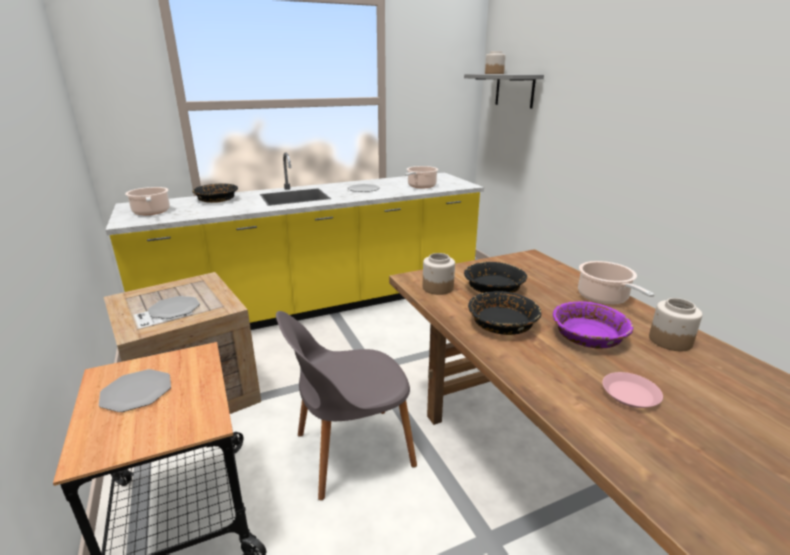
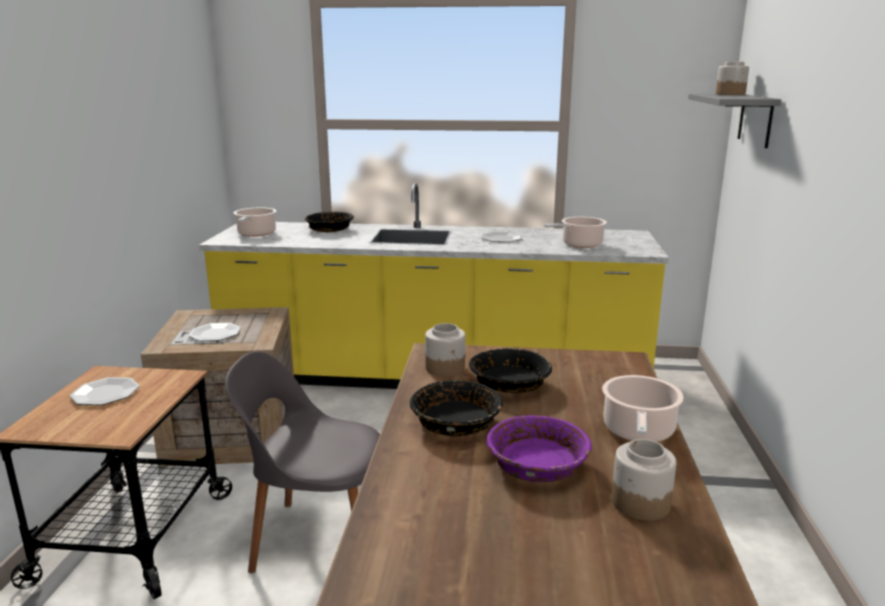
camera: 30 degrees right, 5 degrees down
pink plate [602,372,663,408] -> none

